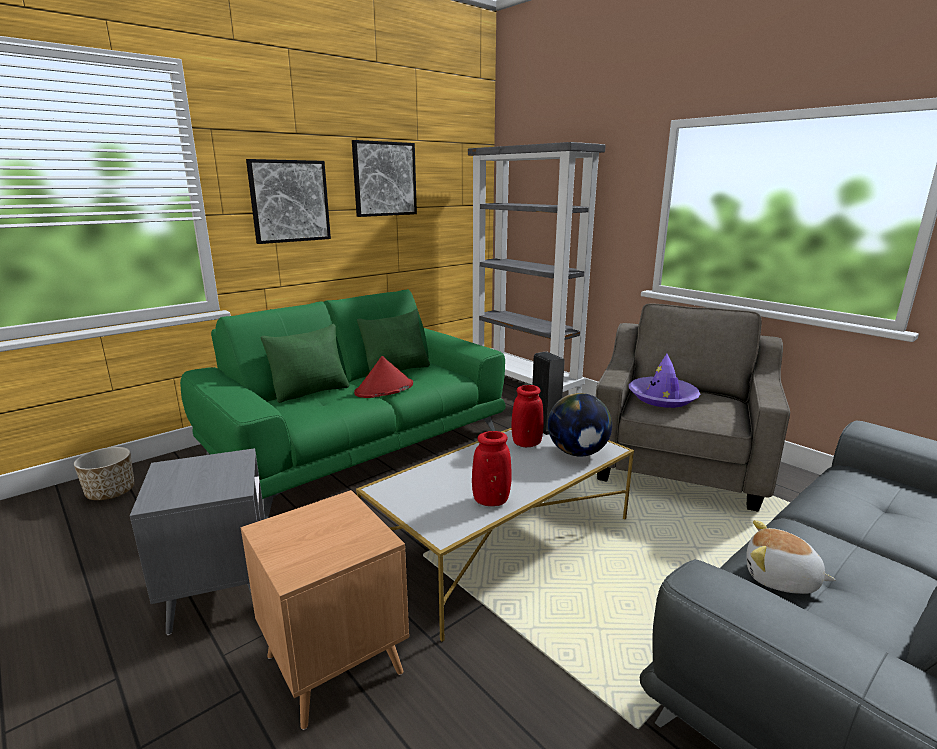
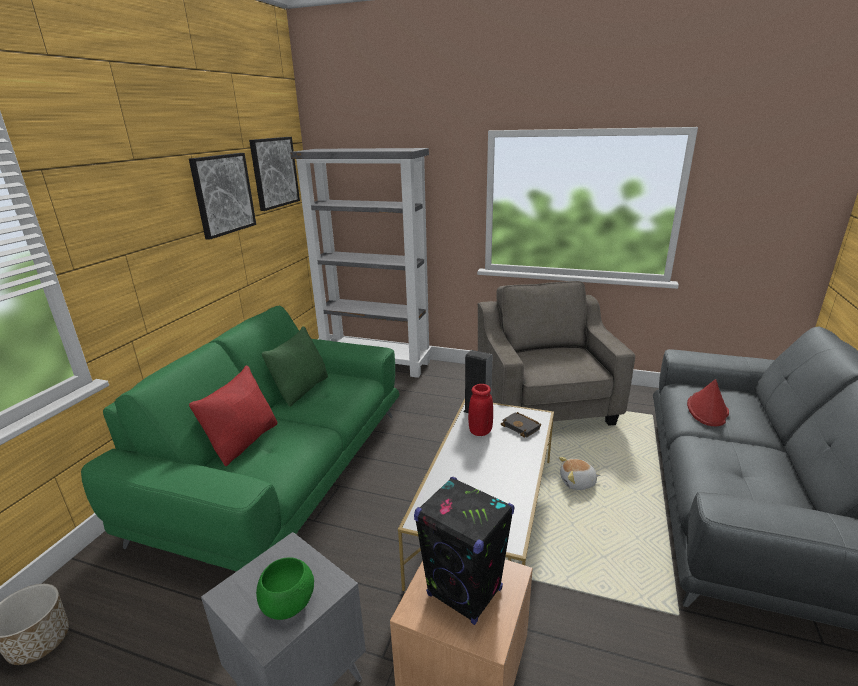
camera: 30 degrees left, 5 degrees up
picture [246,159,331,244] -> picture moved to [249,137,300,211]
green pillow [261,324,349,403] -> red pillow [189,365,277,466]
red hat [354,356,413,398] -> red hat moved to [687,379,729,426]
red vase [472,431,512,506] -> none
globe [548,393,612,457] -> black book [501,412,541,438]
purple hat [629,354,700,408] -> none
plush toy [747,520,836,594] -> plush toy moved to [559,457,600,490]
none -> green bowl [256,558,314,620]
none -> black speaker [414,477,514,625]

